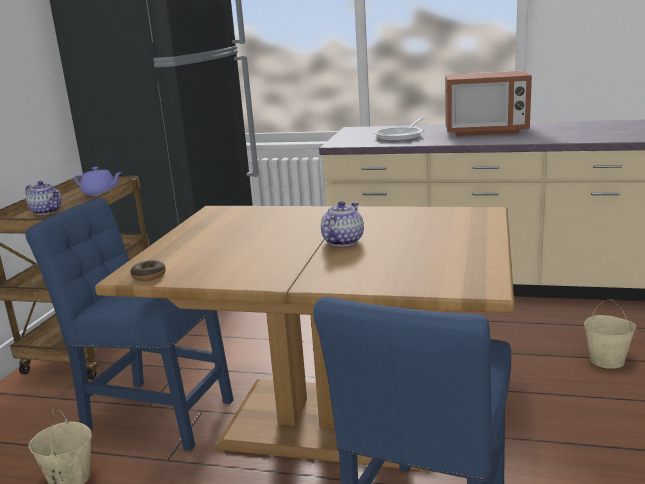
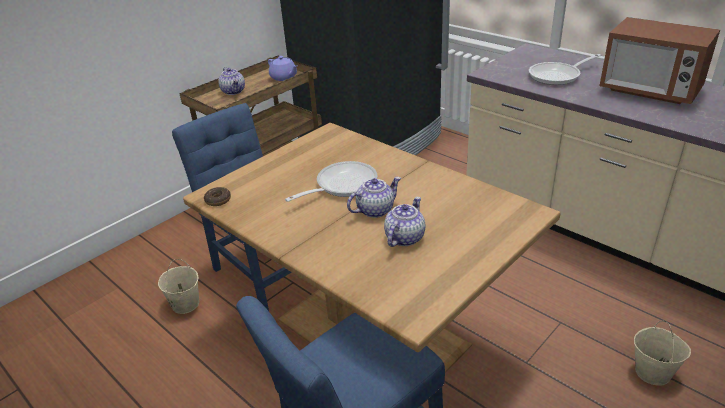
camera: 30 degrees right, 15 degrees up
none -> frying pan [285,161,378,202]
none -> teapot [384,197,425,247]

